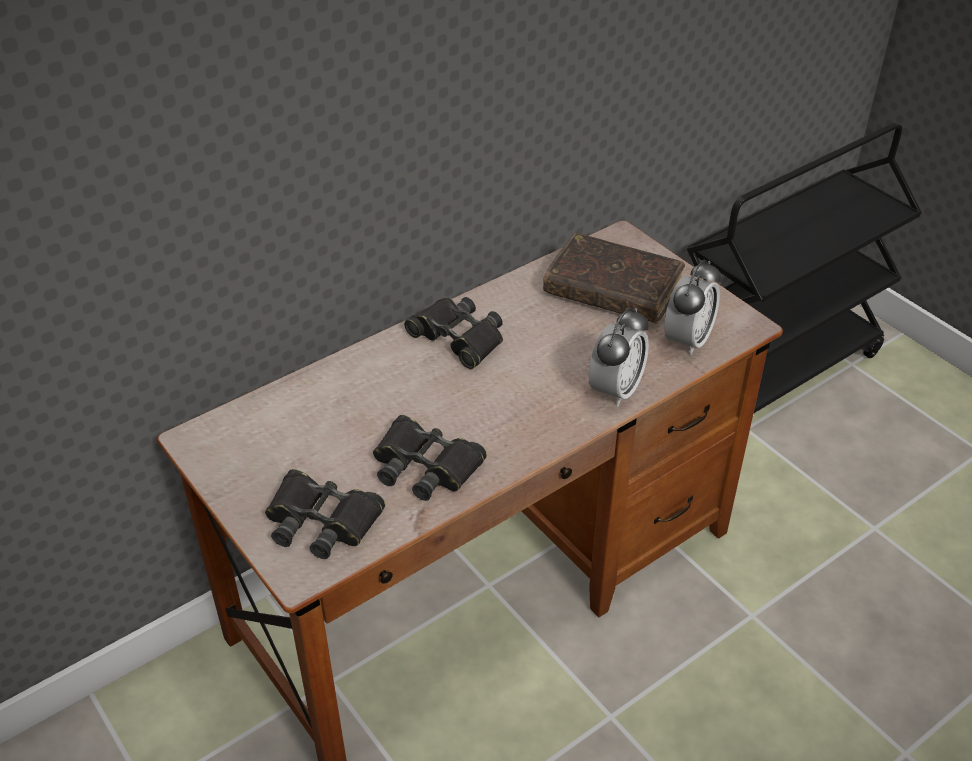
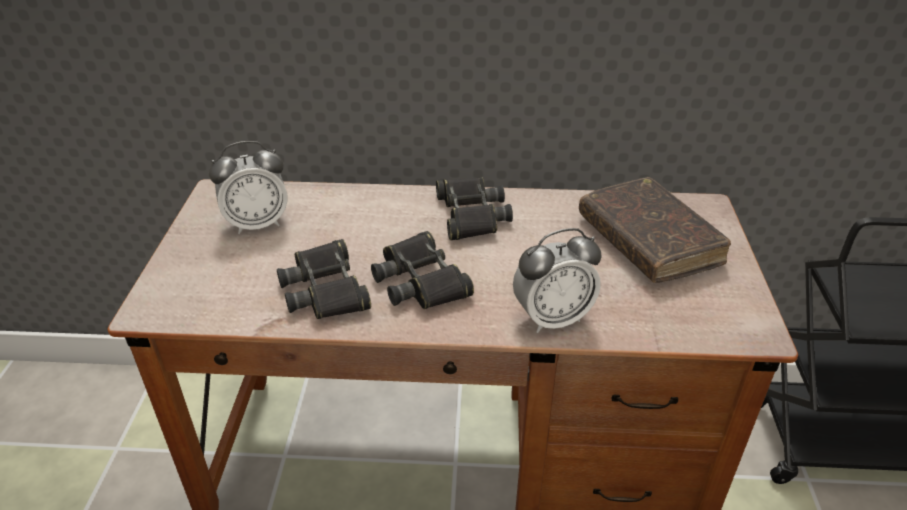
camera: 40 degrees right, 5 degrees down
black binoculars [265,469,385,559] -> black binoculars moved to [371,231,474,309]
alarm clock [664,260,721,355] -> alarm clock moved to [209,141,288,234]

